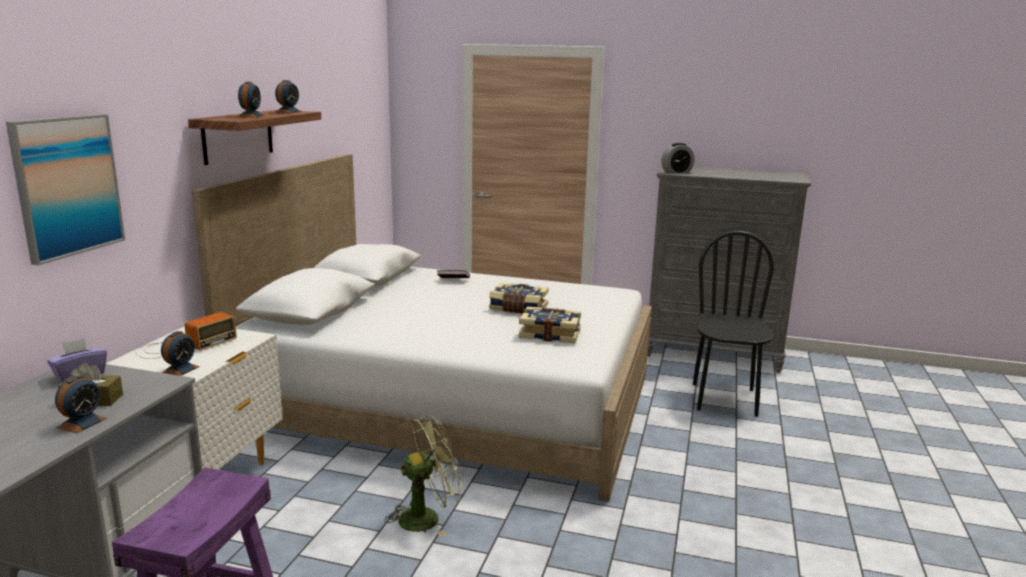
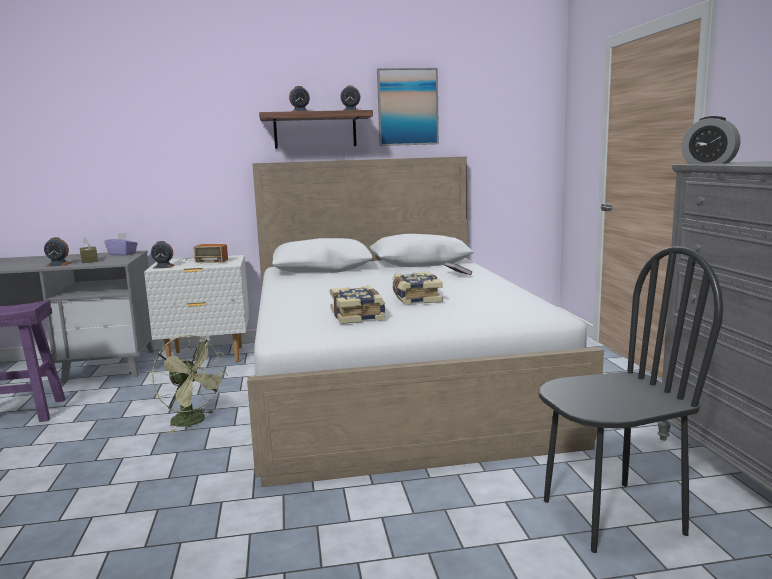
camera: 65 degrees right, 5 degrees down
picture [6,114,125,265] -> picture moved to [377,68,439,146]

